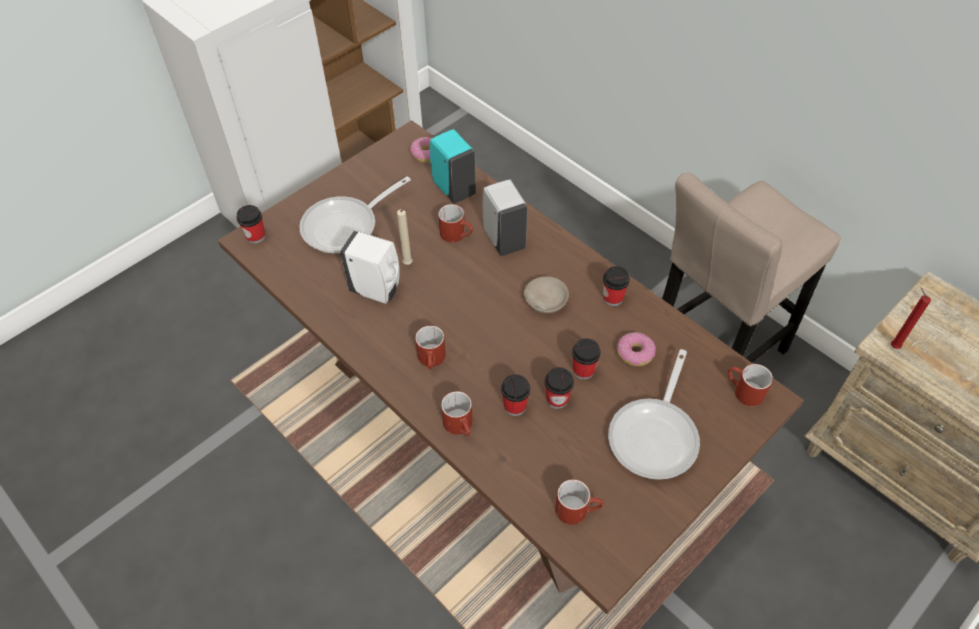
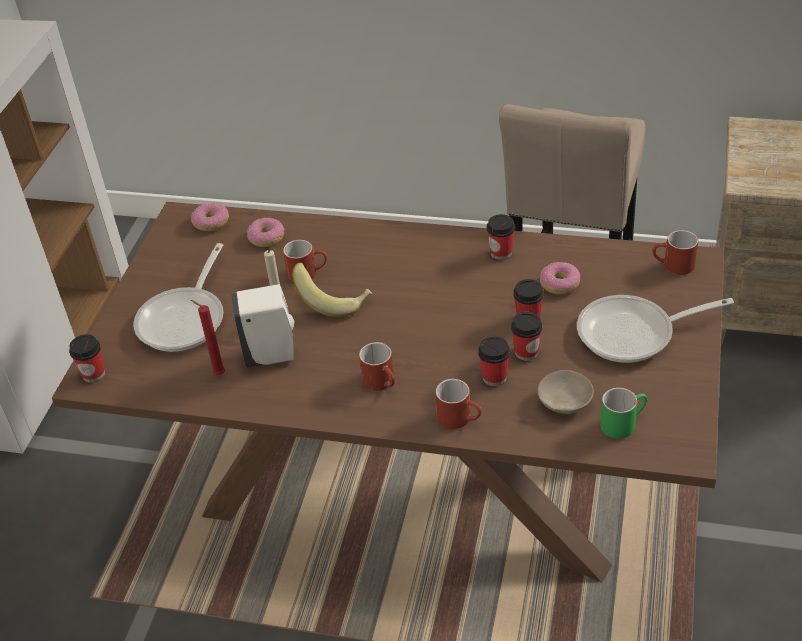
camera: 30 degrees left, 10 degrees down
turquoise soap dispenser [430,129,476,204] -> donut [247,218,284,247]
white soap dispenser [483,180,528,256] -> none
beige bowl [524,276,569,313] -> beige bowl moved to [537,370,594,414]
red mug [555,479,604,525] -> green mug [600,387,647,439]
frying pan [608,349,700,480] -> frying pan turned 90 degrees clockwise [577,295,734,363]
red candle [891,288,931,349] -> red candle moved to [191,300,225,375]
none -> banana [292,263,372,317]

